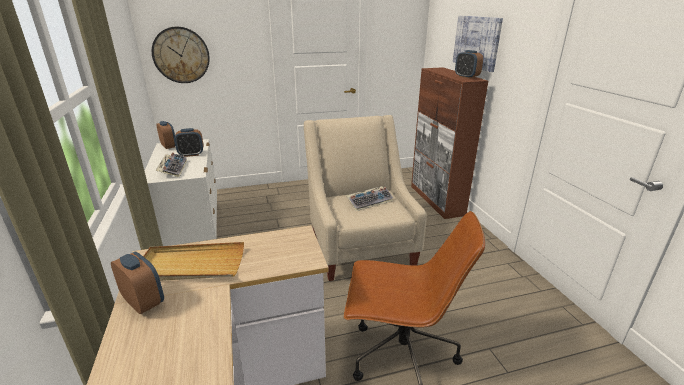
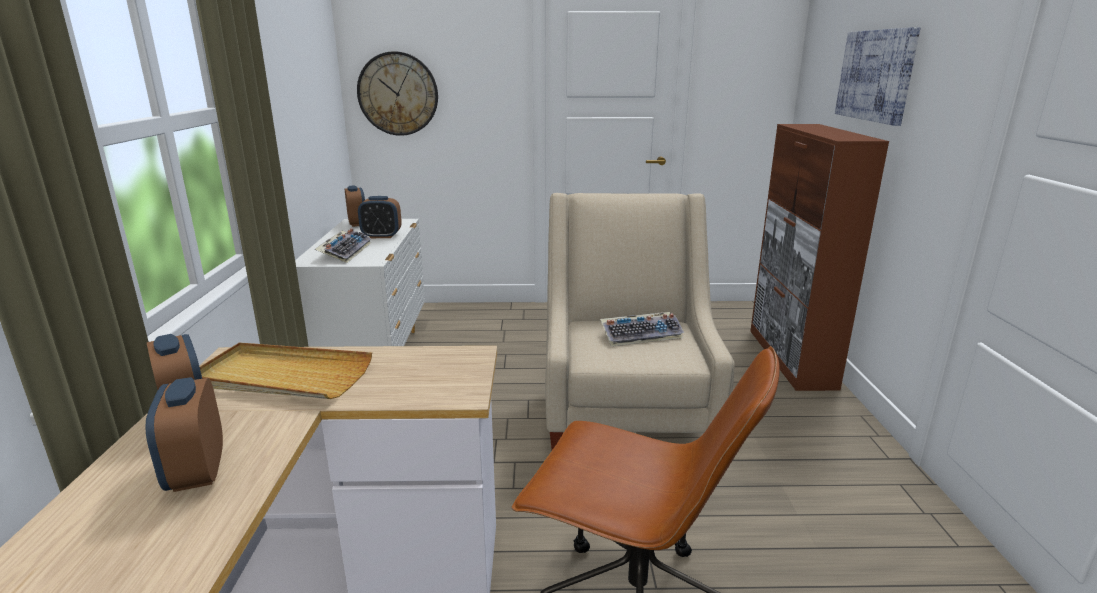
camera: 15 degrees right, 5 degrees down
alarm clock [455,50,483,79] -> alarm clock moved to [145,377,223,492]

